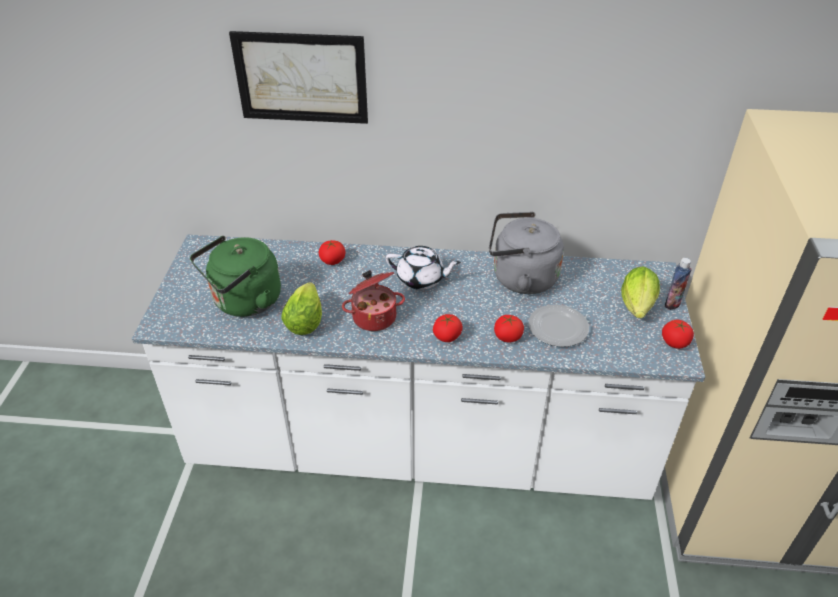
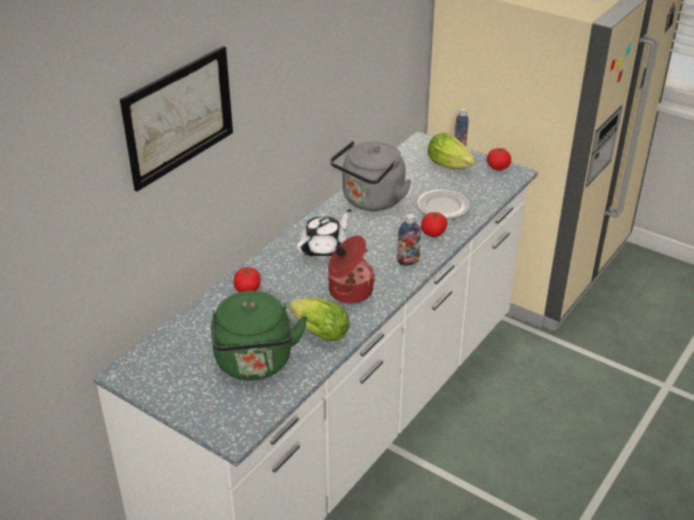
camera: 60 degrees left, 5 degrees down
tomato [433,314,463,342] -> bottle [397,214,421,266]

